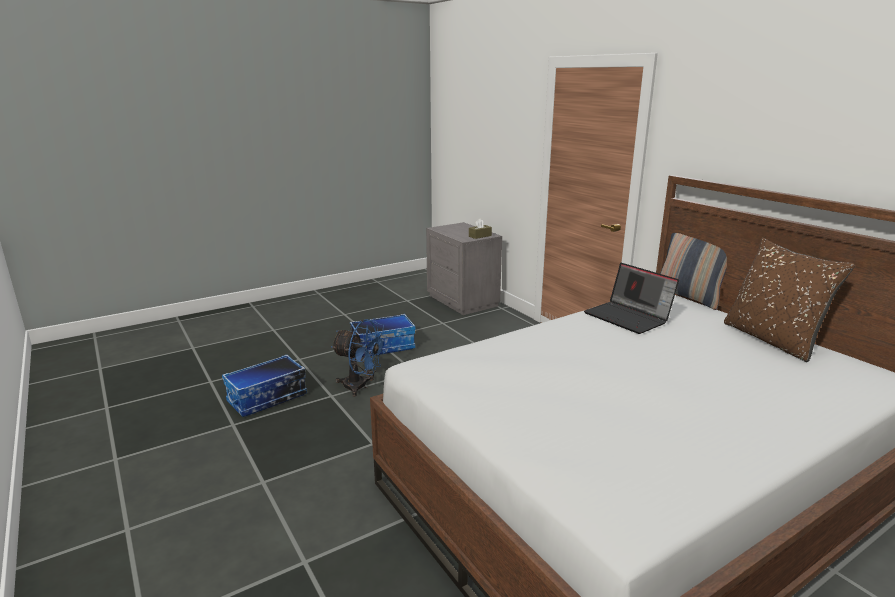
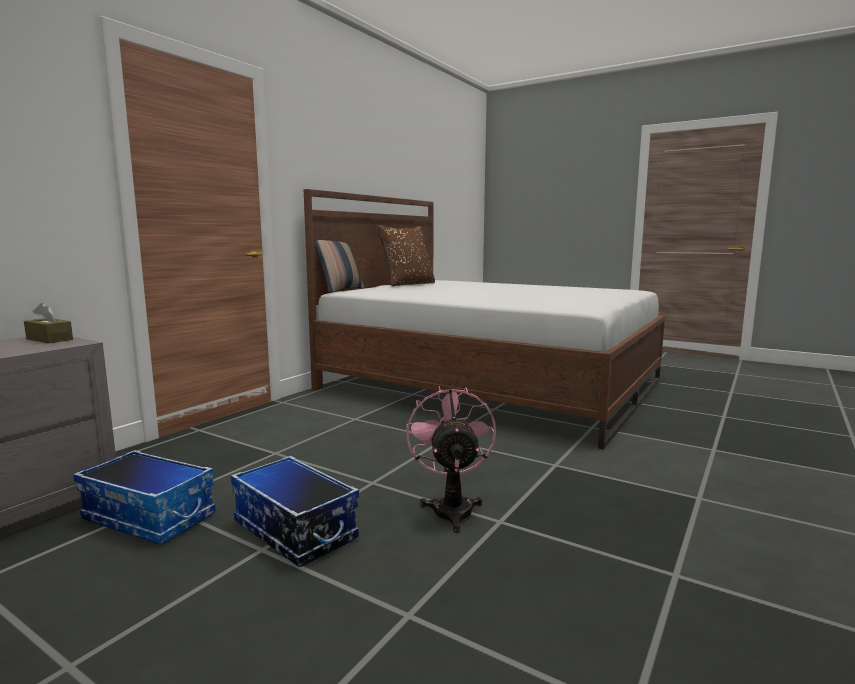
camera: 115 degrees left, 10 degrees down
storage box [222,355,307,417] -> storage box moved to [73,450,216,544]
blue fan [331,319,387,397] -> pink fan [406,386,496,533]
laptop [584,263,679,334] -> none

